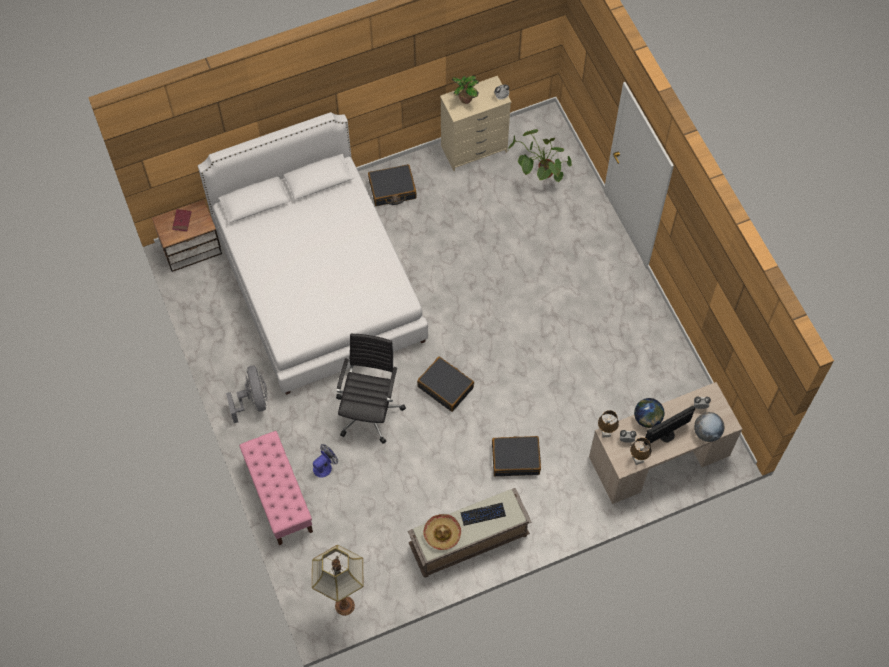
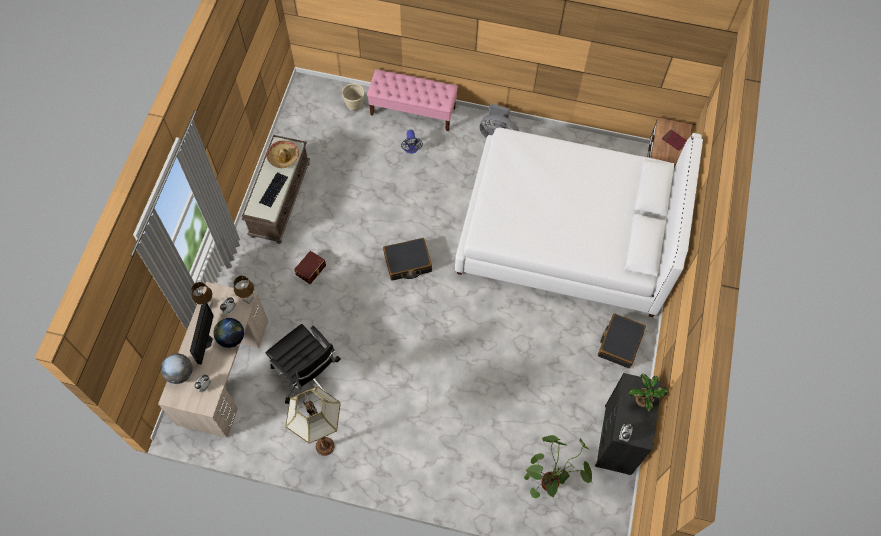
camera: 125 degrees right, 0 degrees up
floor lamp [312,545,363,616] -> floor lamp moved to [286,386,341,456]
black office chair [336,334,406,444] -> black office chair moved to [266,324,341,404]
beige dresser [440,76,511,171] -> black dresser [595,373,662,475]
black suitcase [492,436,541,476] -> brown storage box [294,251,326,284]
none -> beige planter [342,83,364,111]

